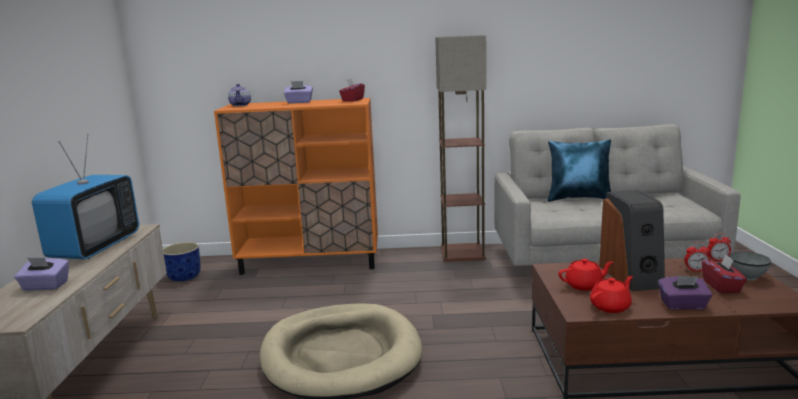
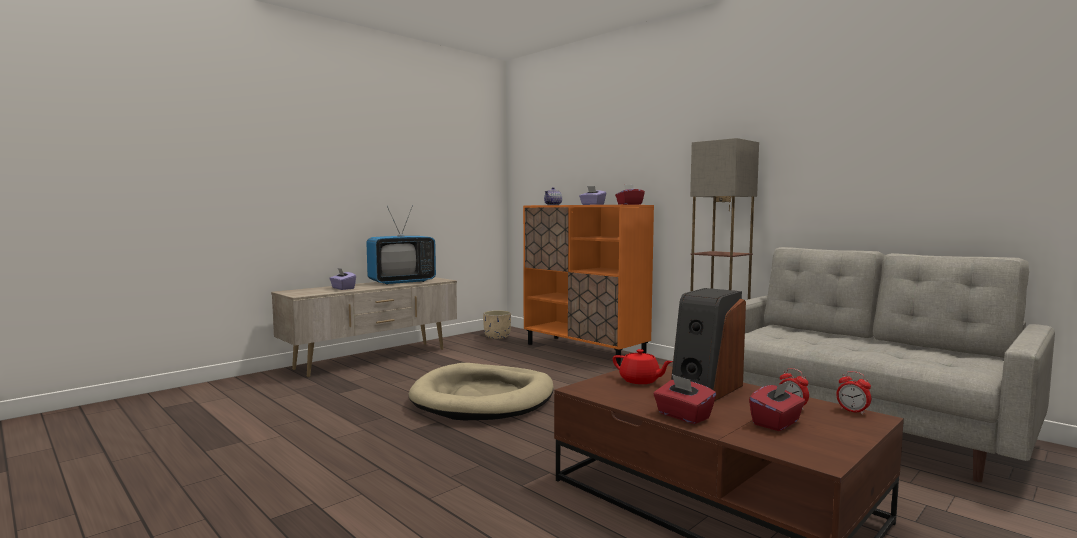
camera: 45 degrees right, 10 degrees down
blue planter [163,242,201,281] -> beige planter [483,310,511,339]
blue pillow [547,139,611,202] -> none
red teapot [590,276,633,313] -> none
purple tissue box [658,276,712,310] -> red tissue box [653,374,716,424]
grey bowl [729,252,771,281] -> none

